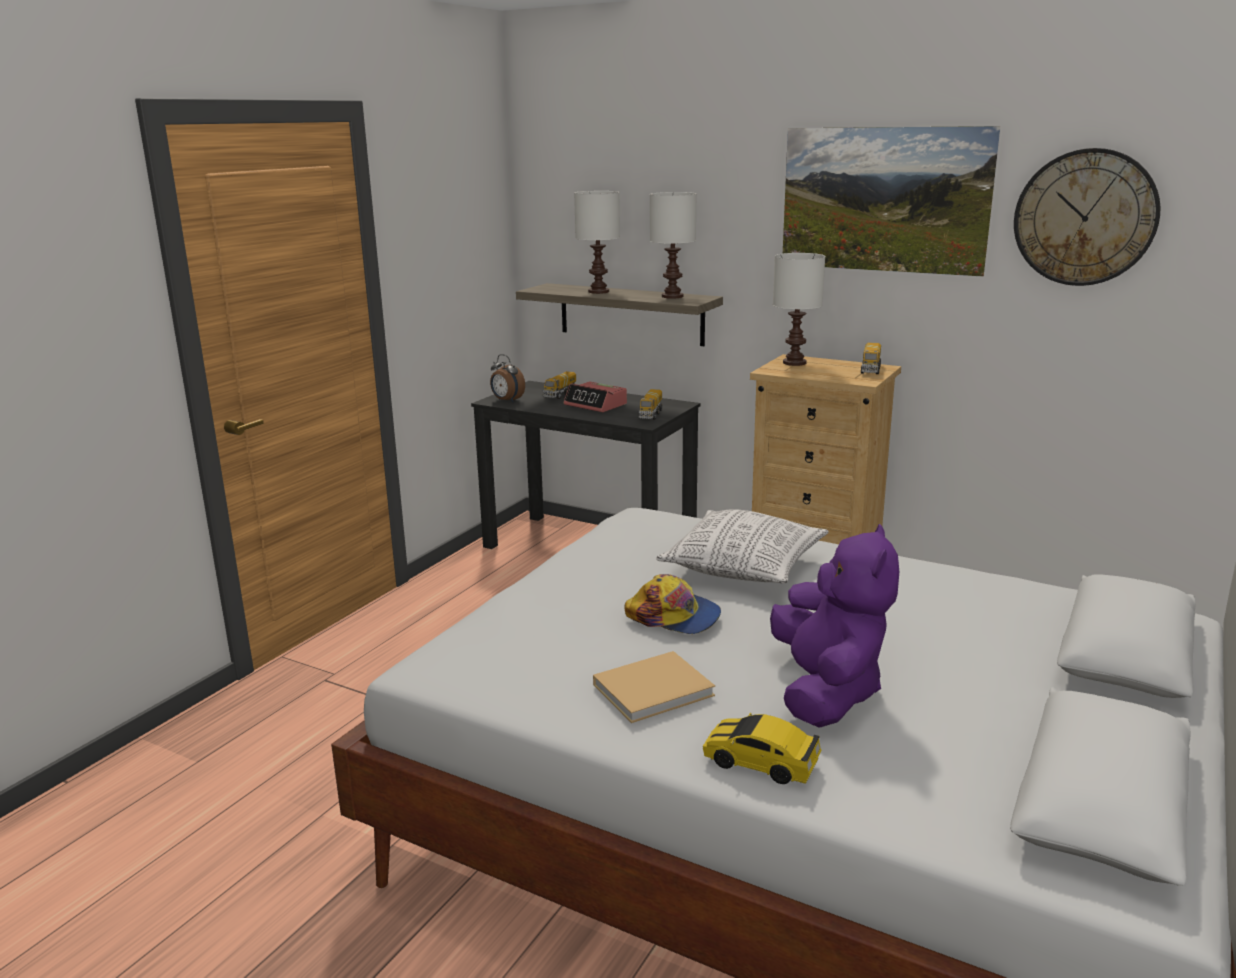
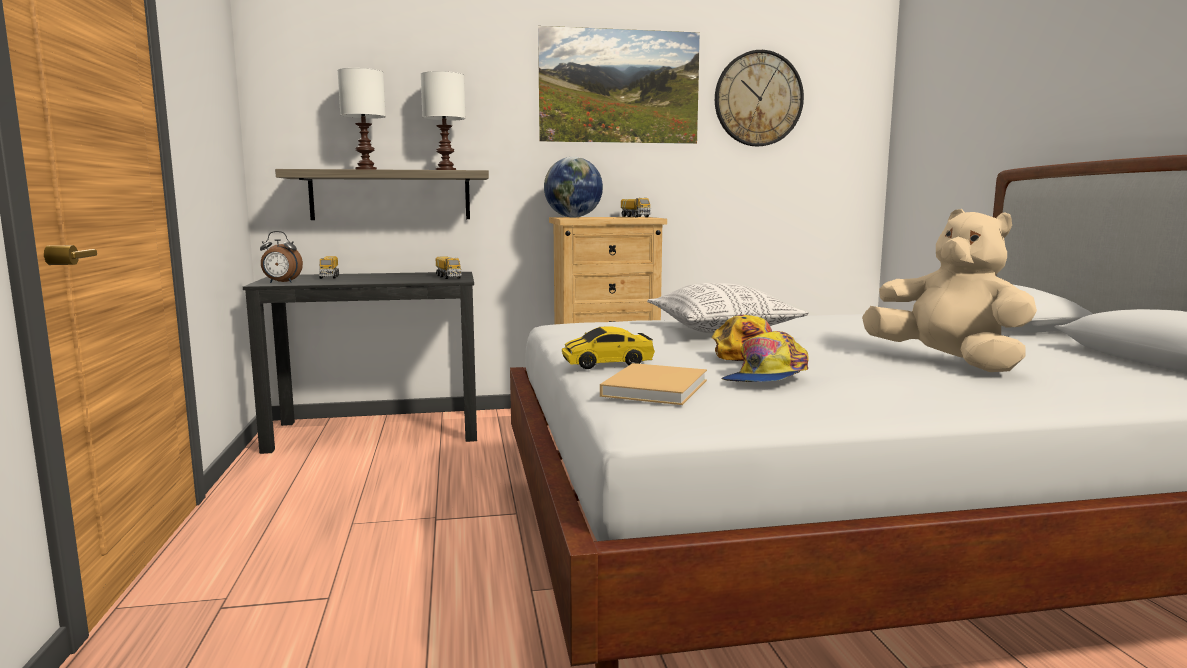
camera: 40 degrees left, 10 degrees down
alarm clock [564,381,627,412] -> none
beige book [593,651,715,723] -> beige book moved to [600,363,707,405]
toy car [703,713,822,784] -> toy car moved to [562,326,655,369]
purple plush toy [770,524,899,728] -> beige plush toy [862,209,1037,372]
white table lamp [773,253,825,366] -> globe [544,157,603,217]
none -> cap [722,331,809,382]

